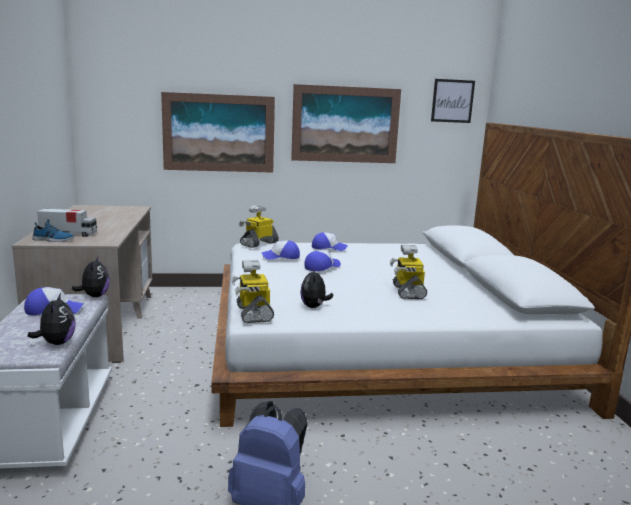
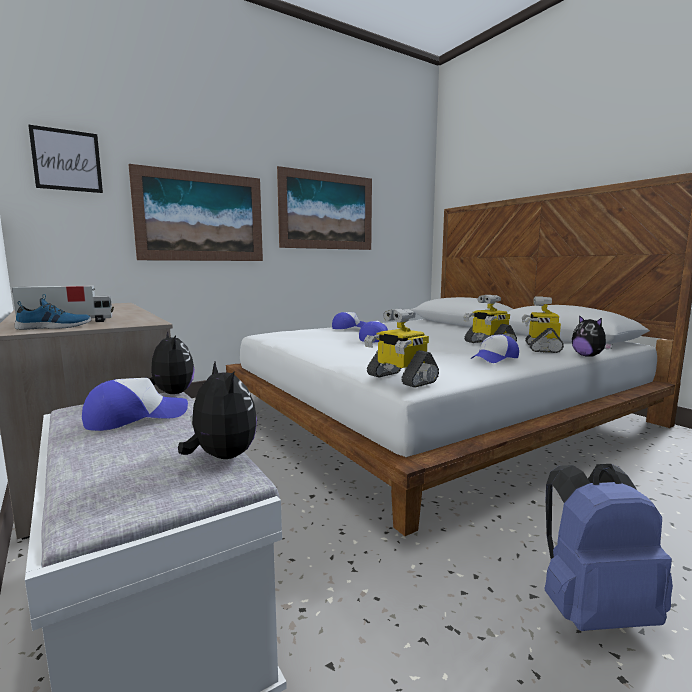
camera: 25 degrees left, 5 degrees down
toy robot [239,205,279,248] -> toy robot moved to [522,297,564,353]
cap [262,240,300,259] -> cap moved to [471,335,519,363]
plush toy [300,267,333,308] -> plush toy moved to [572,315,612,357]
picture [431,79,475,123] -> picture moved to [28,124,103,193]

